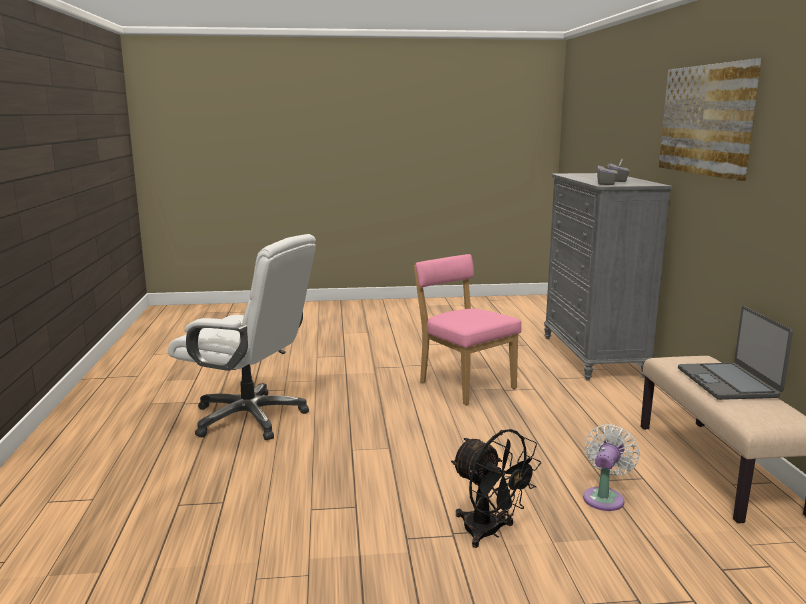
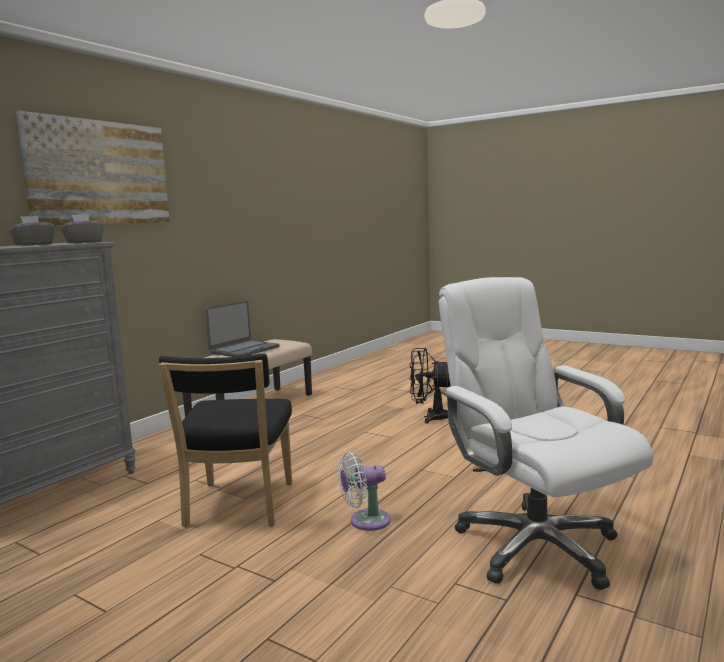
camera: 140 degrees left, 5 degrees down
pink chair [414,254,521,405] -> black chair [158,354,292,527]
black fan [451,429,541,548] -> black fan turned 75 degrees counterclockwise [409,348,451,423]
white fan [583,424,640,511] -> white fan moved to [338,452,391,531]

